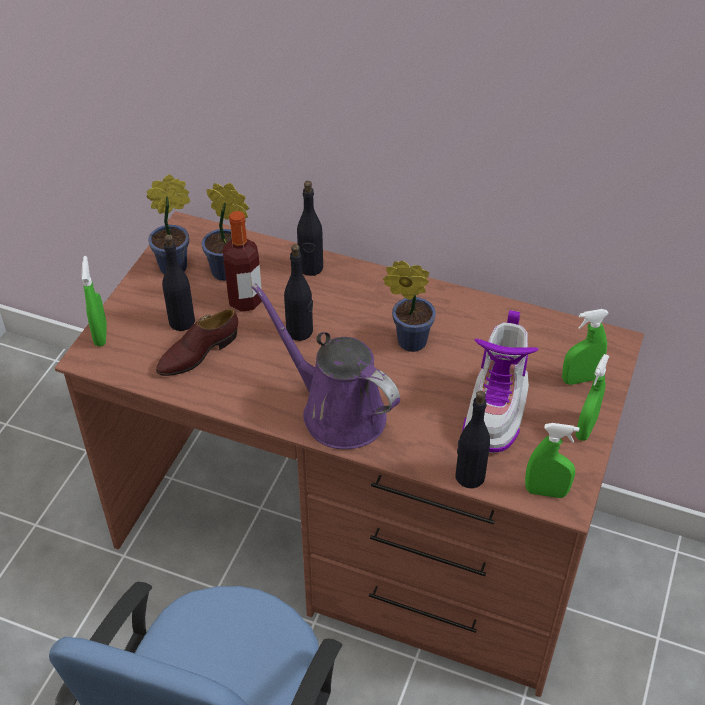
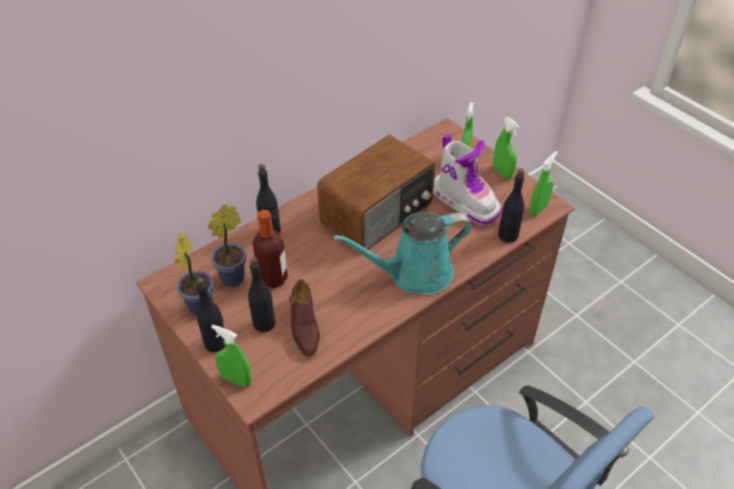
camera: 60 degrees left, 0 degrees up
purple watering can [252,283,400,449] -> turquoise watering can [333,212,472,294]
black bottle [284,244,313,341] -> black bottle moved to [196,277,226,352]
potted plant [383,261,436,352] -> radio [317,135,435,250]

